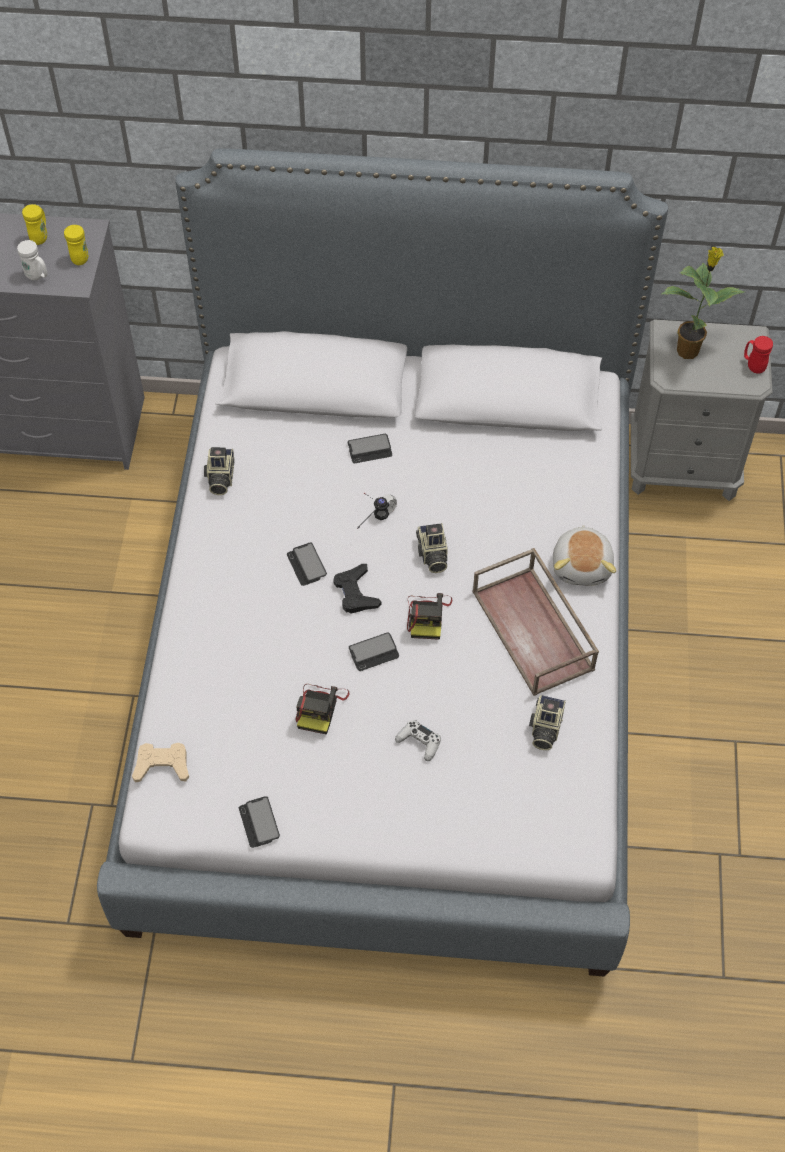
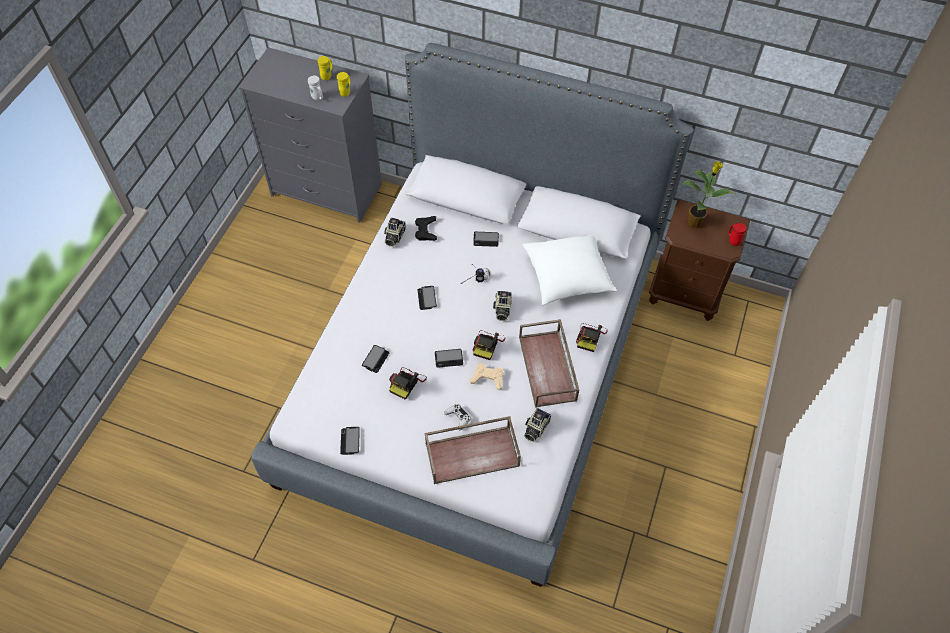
camera: 15 degrees right, 0 degrees up
beige game controller [132,743,189,783] -> beige game controller moved to [470,363,503,391]
black game controller [333,564,381,614] -> black game controller moved to [415,216,437,241]
plush toy [553,525,616,586] -> camera [576,323,608,352]
grey nightstand [631,319,773,501] -> brown nightstand [649,200,750,321]
none -> phone [362,345,389,373]
none -> brown tray [424,416,521,484]
none -> white pillow [522,235,617,305]

